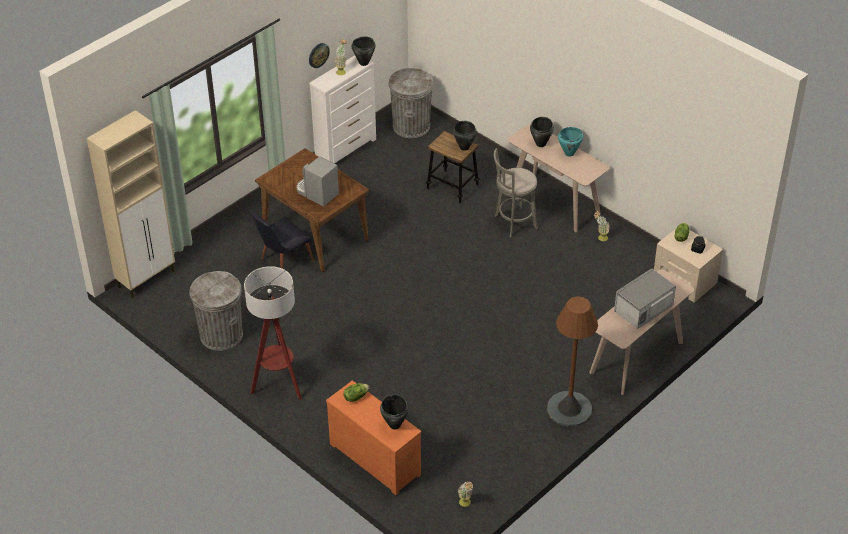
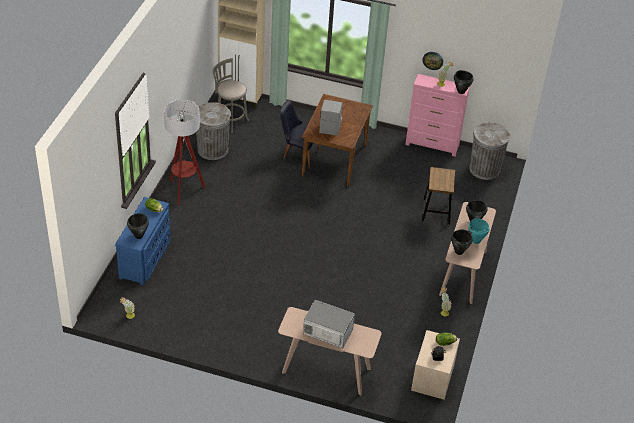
camera: 60 degrees right, 0 degrees up
white dresser [309,55,376,163] -> pink dresser [405,74,470,157]
orange dresser [326,381,421,495] -> blue dresser [115,197,170,285]
black cooking pot [453,121,477,151] -> black cooking pot moved to [451,229,473,255]
grey stool [494,148,538,238] -> grey stool moved to [212,58,249,133]
brown floor lamp [547,297,598,427] -> none

